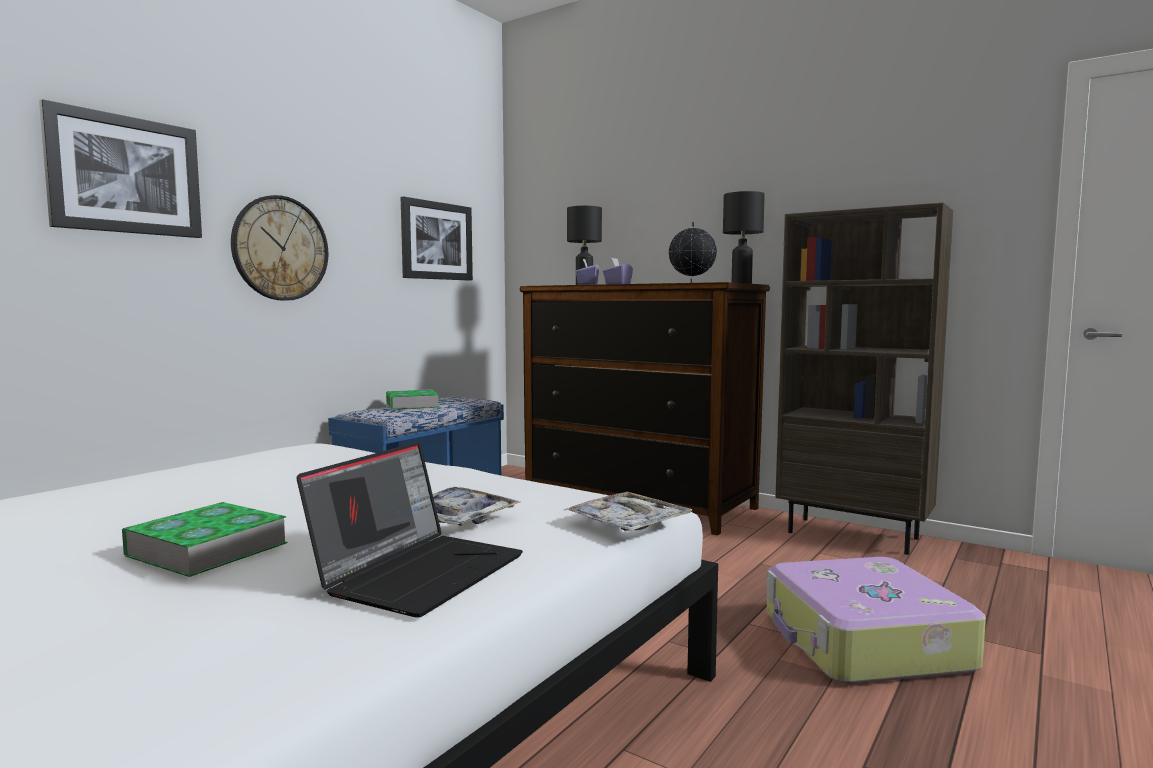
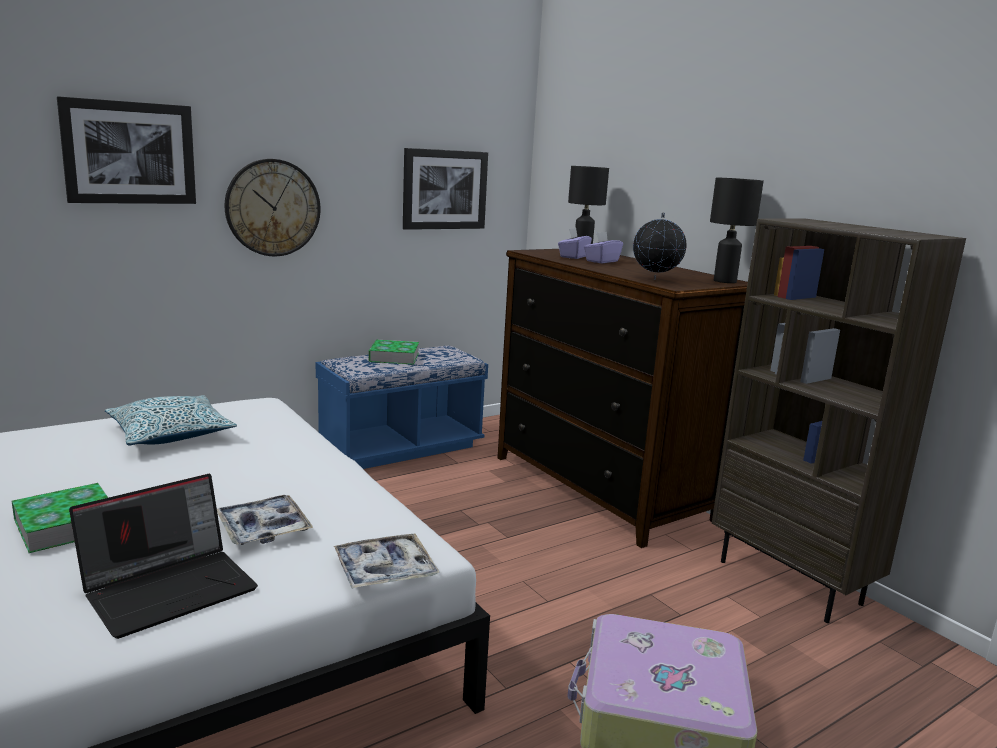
camera: 20 degrees right, 10 degrees up
none -> pillow [105,395,237,446]

